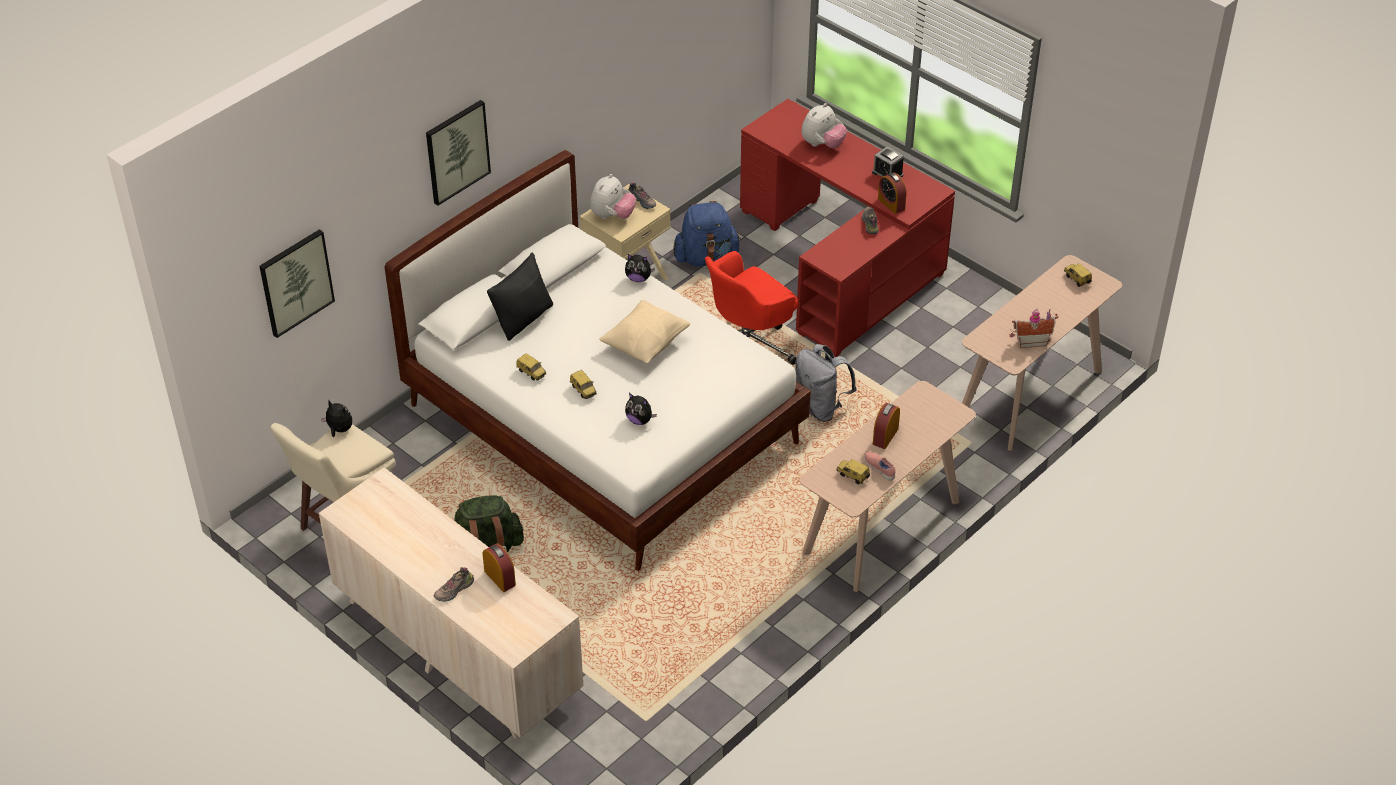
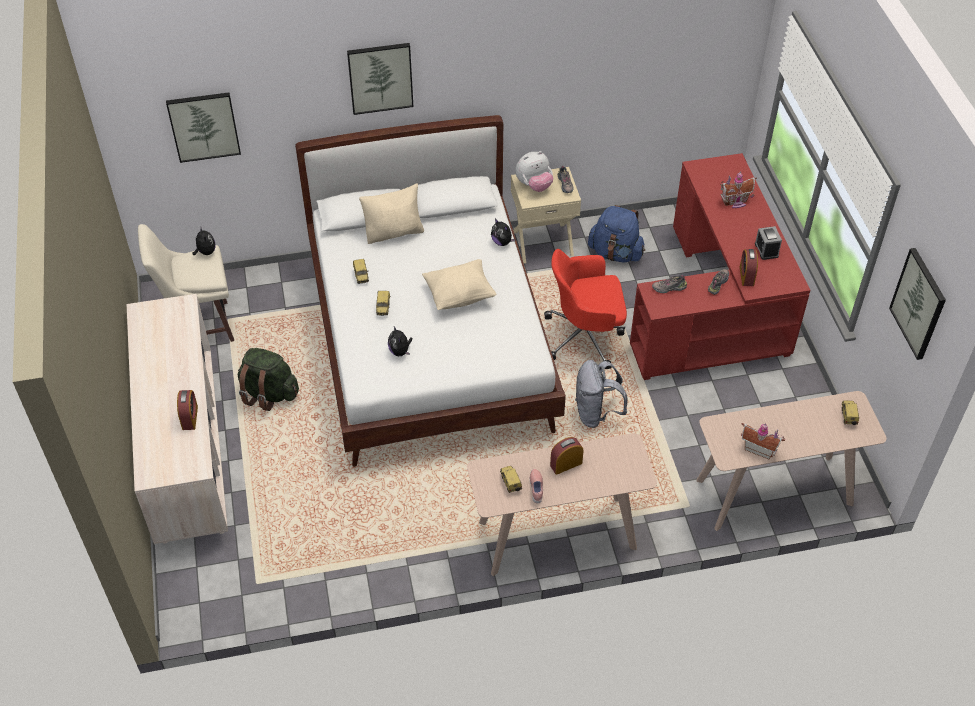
camera: 35 degrees right, 5 degrees up
shoe [434,567,474,602] -> shoe moved to [652,274,687,293]
black pillow [487,253,553,341] -> beige pillow [359,183,424,244]
plush toy [802,103,847,148] -> toy house [720,172,757,208]
none -> picture [889,248,946,360]

